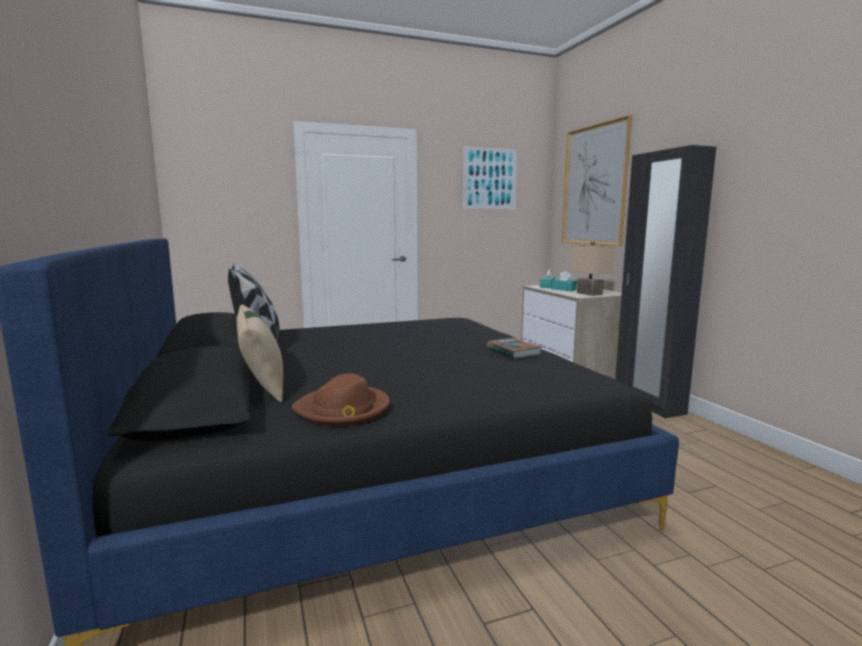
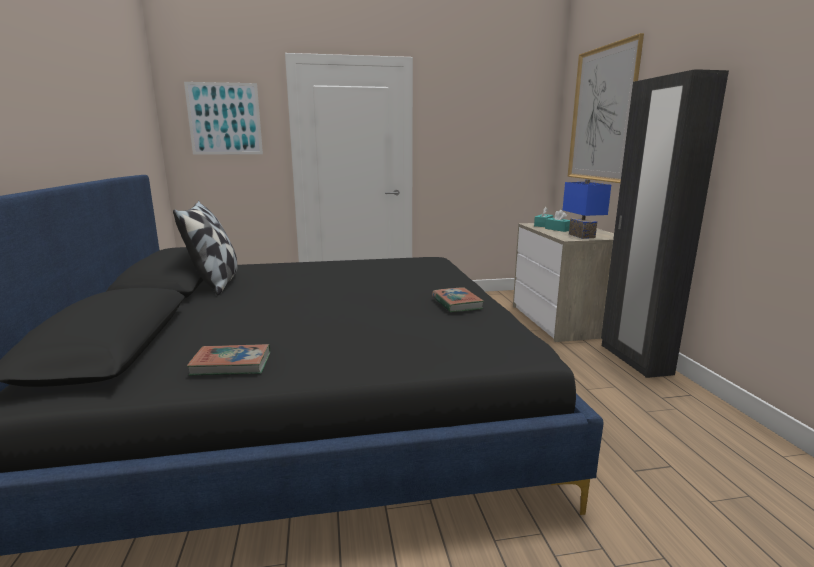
camera: 10 degrees right, 5 degrees up
beige pillow [237,305,283,403] -> none
brown hat [291,373,390,426] -> book [187,344,270,376]
picture [463,146,517,209] -> picture moved to [184,82,263,155]
beige table lamp [570,242,615,296] -> blue table lamp [563,179,611,239]

